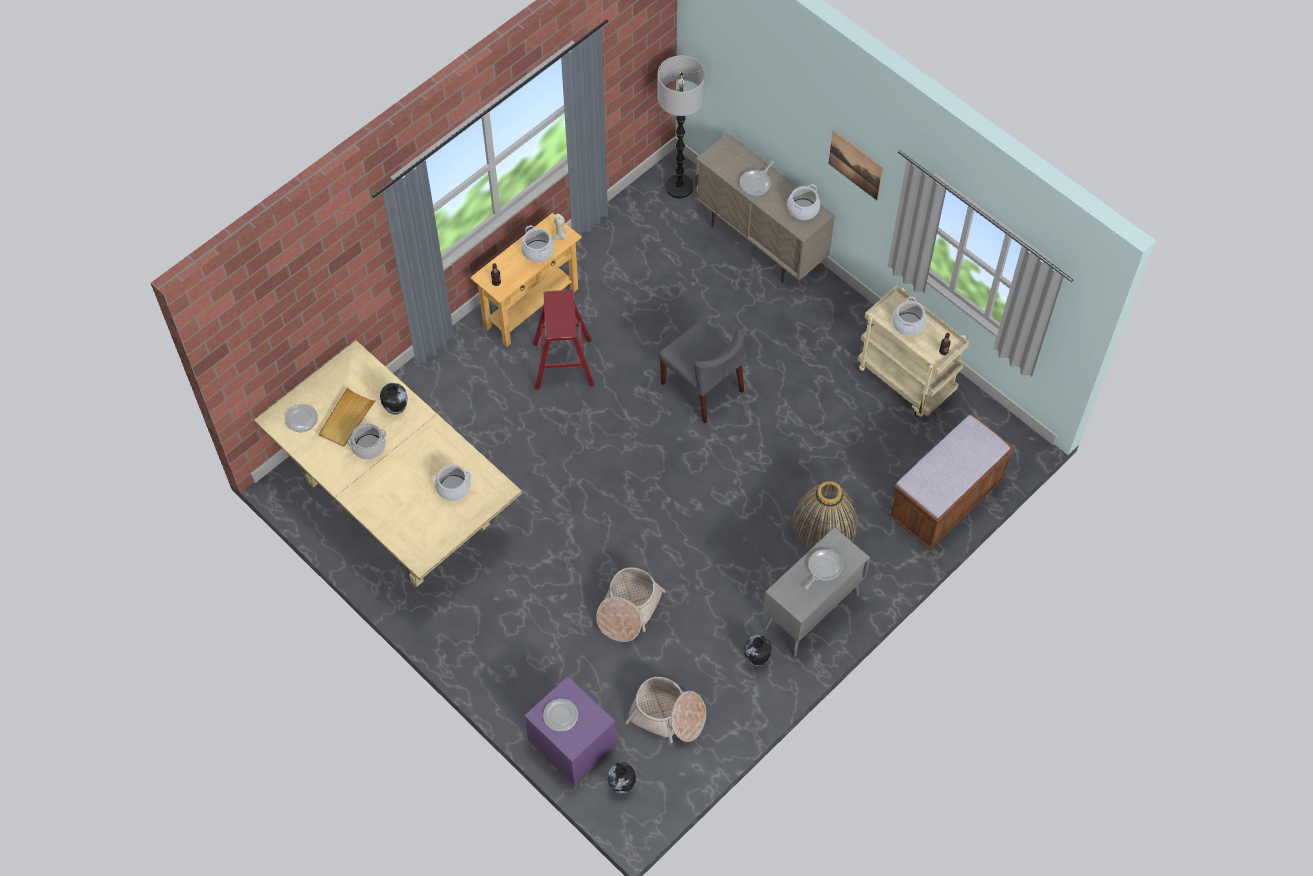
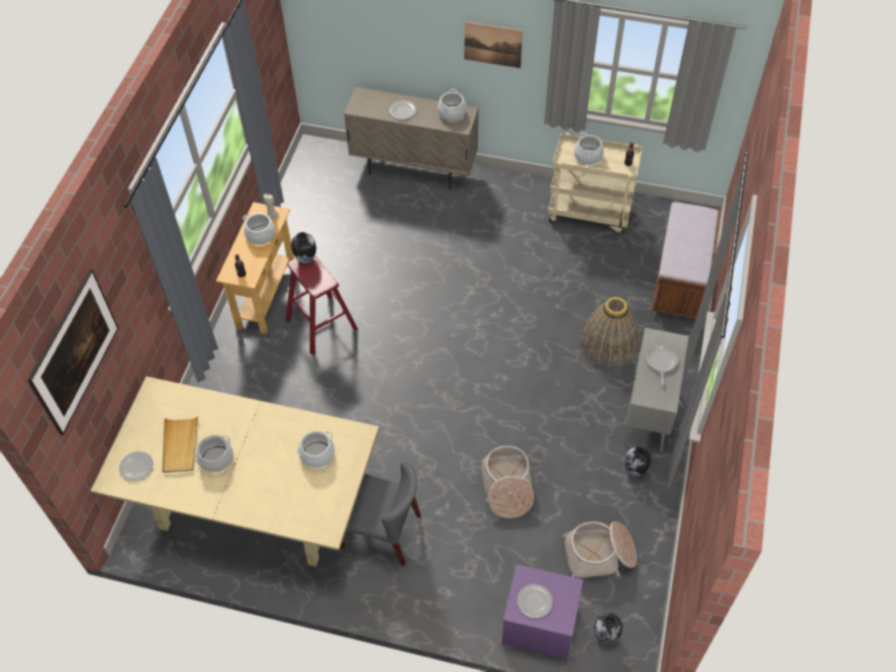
camera: 30 degrees left, 5 degrees down
vase [380,383,408,415] -> vase moved to [291,232,316,263]
floor lamp [658,55,705,198] -> none
grey chair [658,320,745,423] -> grey chair moved to [341,462,421,566]
frying pan [740,161,774,196] -> plate [390,101,416,120]
none -> picture [27,269,119,435]

